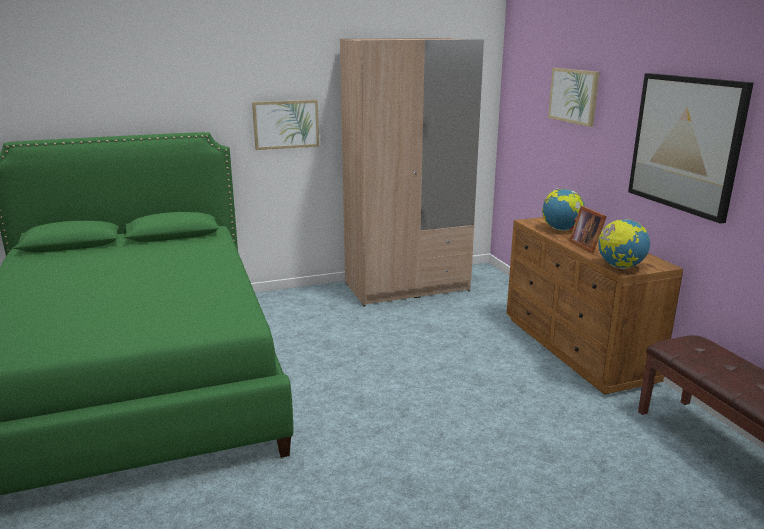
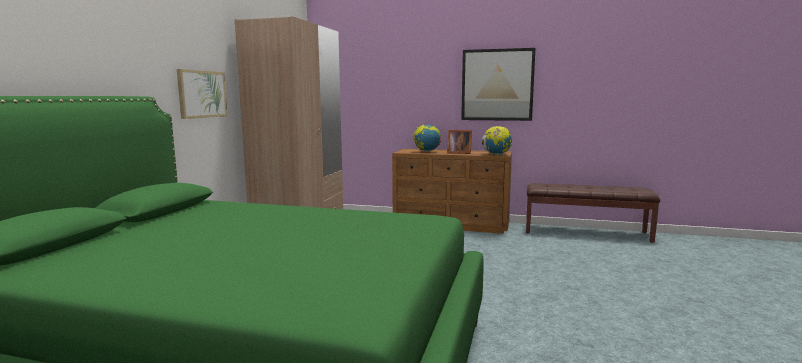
camera: 55 degrees left, 10 degrees down
picture [548,68,600,127] -> none

